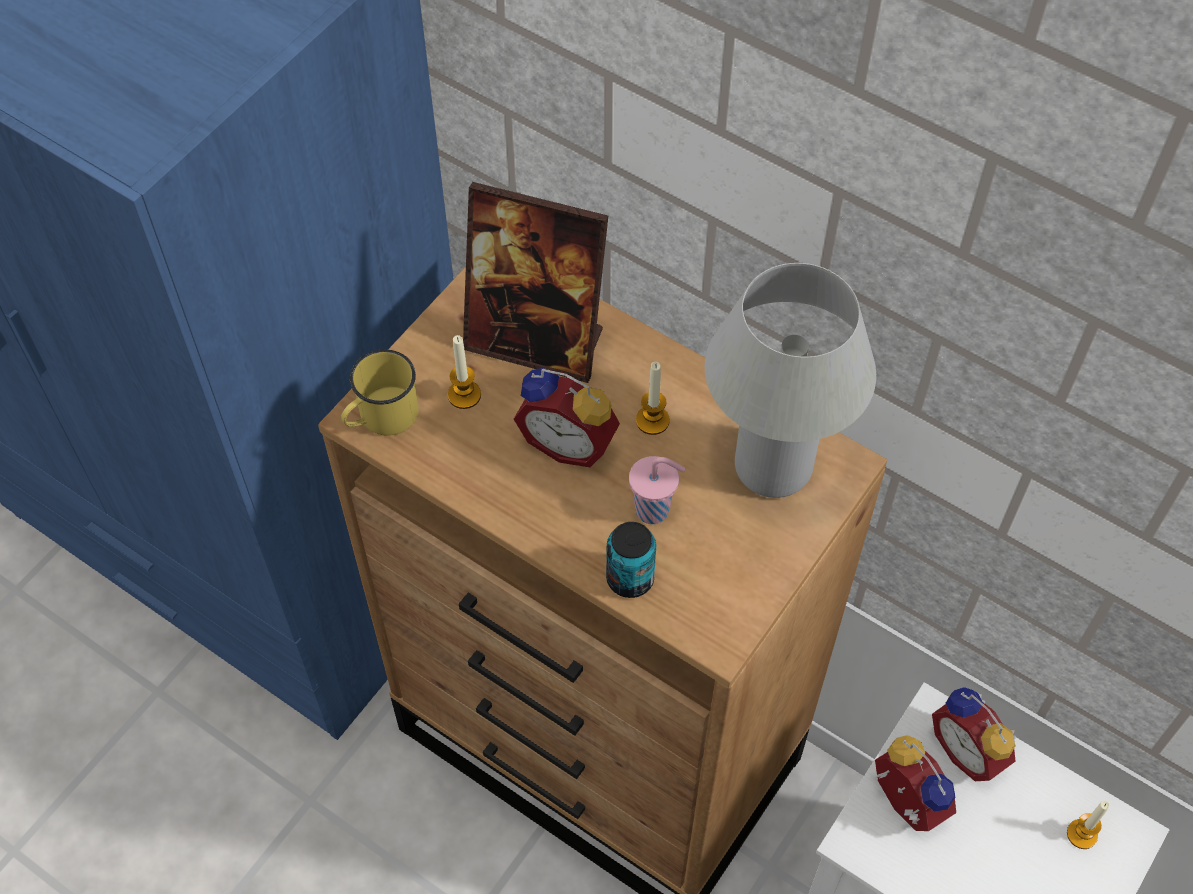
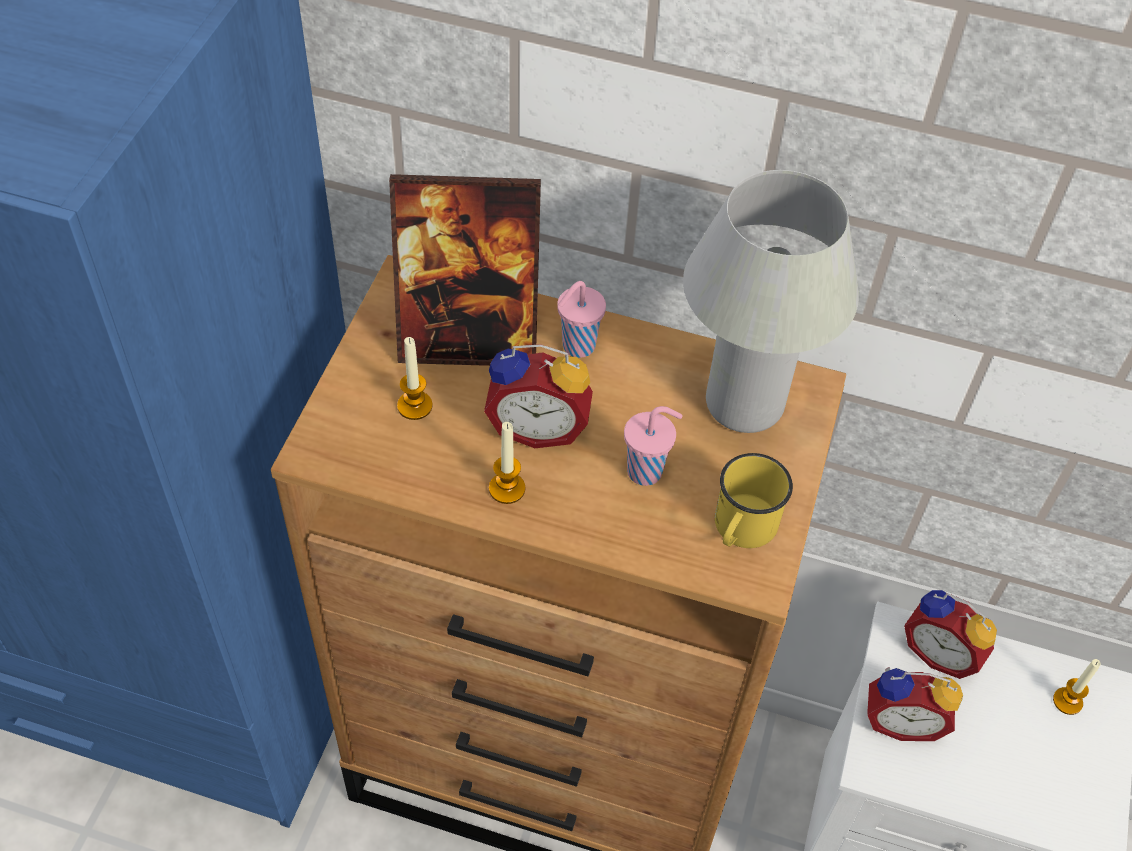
camera: 20 degrees left, 5 degrees down
yellow mug [341,350,419,436] -> yellow mug moved to [715,453,793,548]
can [606,522,656,598] -> none
candle [636,362,670,435] -> candle moved to [489,422,525,504]
alarm clock [875,735,956,831] -> alarm clock turned 150 degrees clockwise [867,667,963,741]
none -> pink cup [557,281,606,358]

